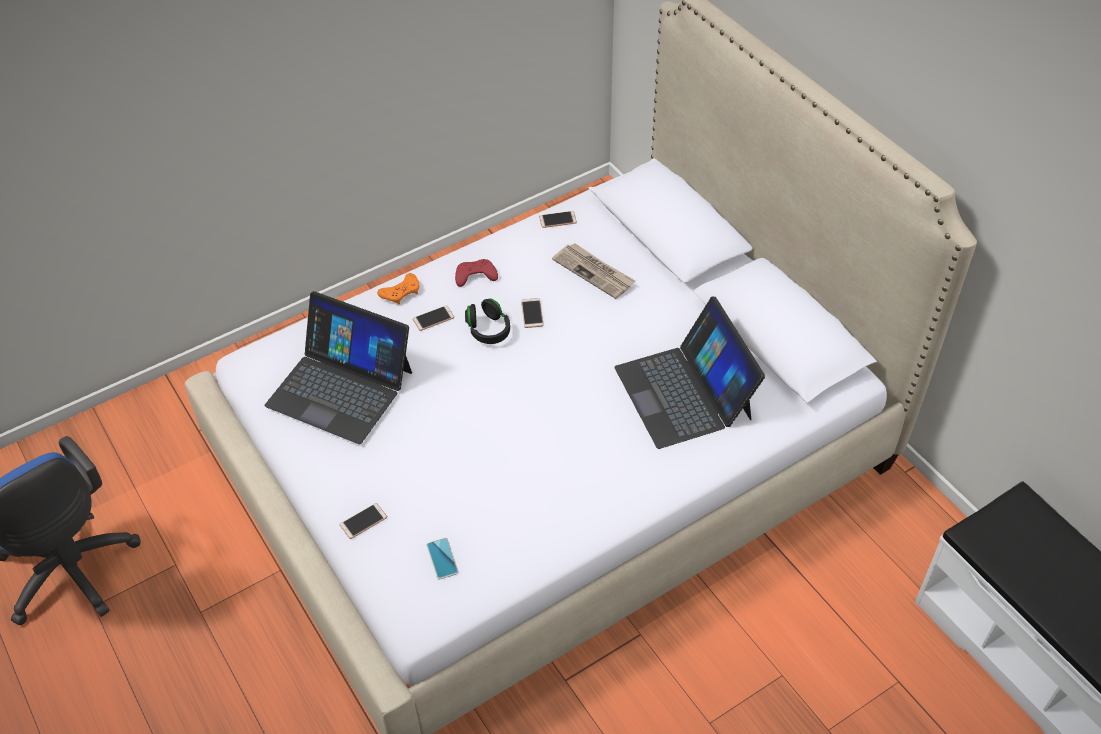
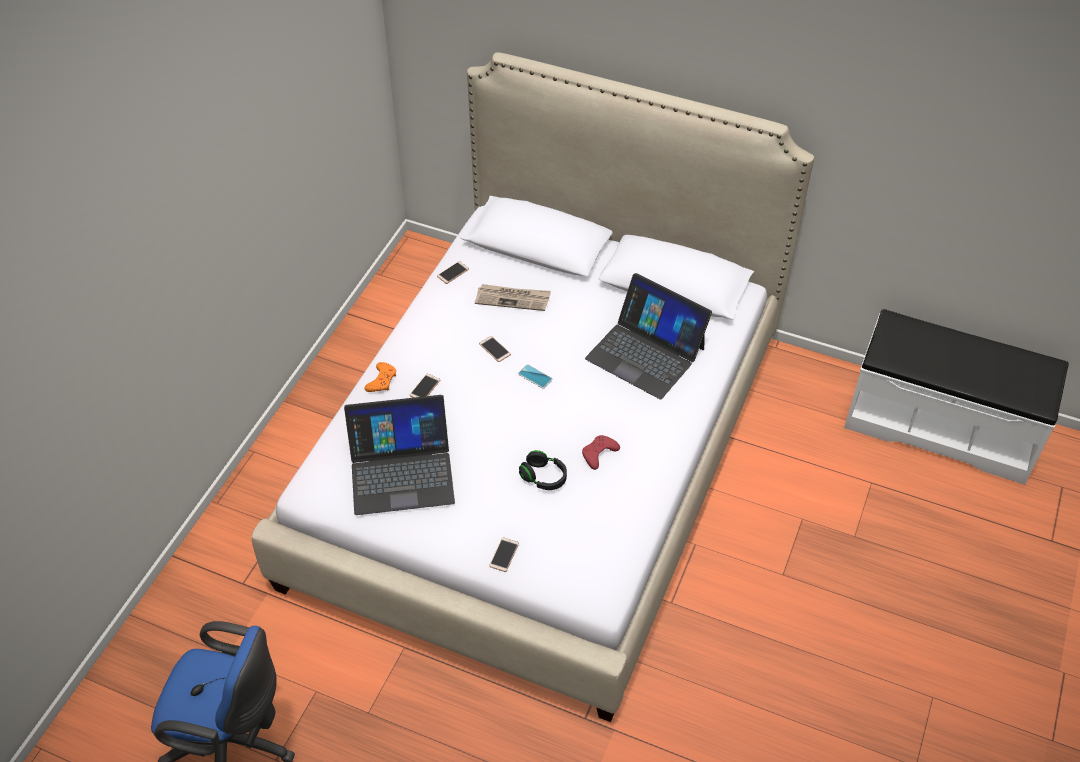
camera: 35 degrees left, 0 degrees up
phone [426,538,459,579] -> phone moved to [518,364,553,389]
red game controller [455,259,498,287] -> red game controller moved to [582,435,620,470]
black headphones [465,298,510,344] -> black headphones moved to [519,450,567,490]

